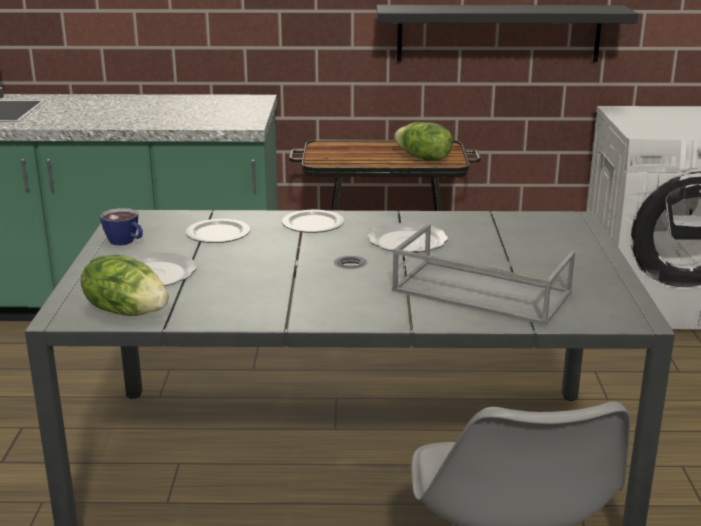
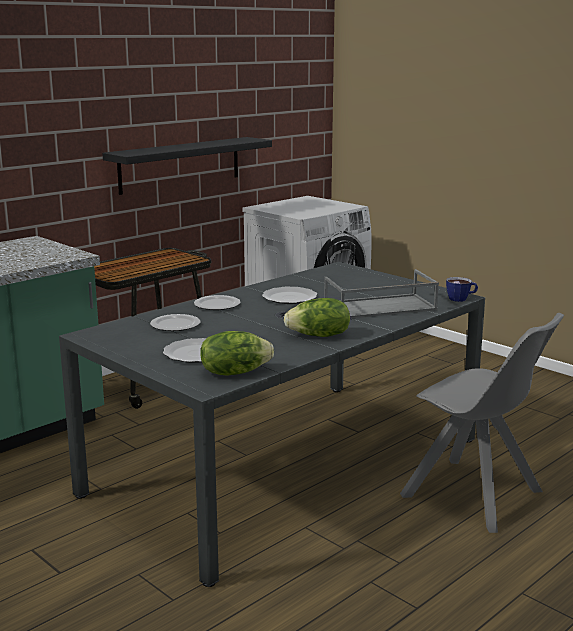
camera: 45 degrees left, 5 degrees down
cup [100,208,143,245] -> cup moved to [446,277,478,302]
lettuce [394,122,453,160] -> lettuce moved to [284,298,350,337]

